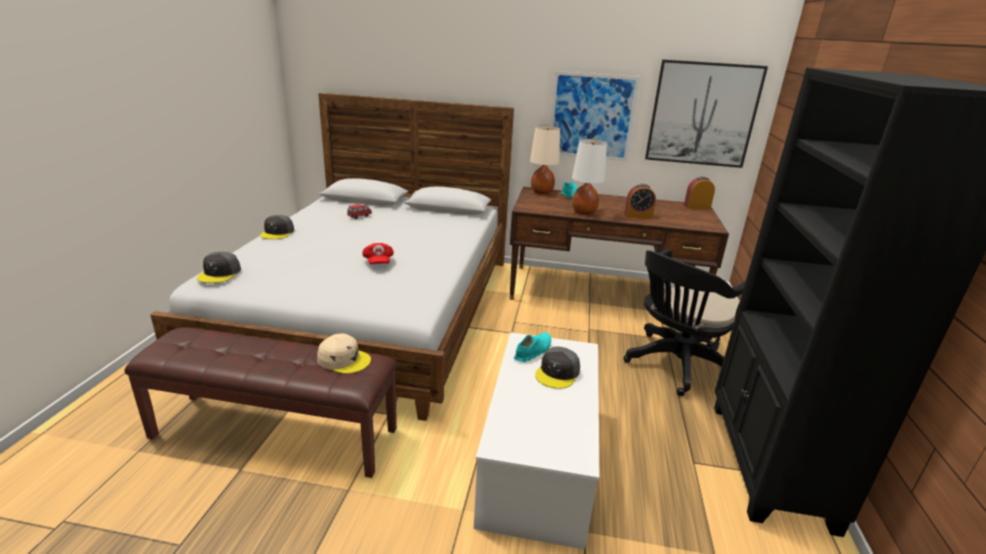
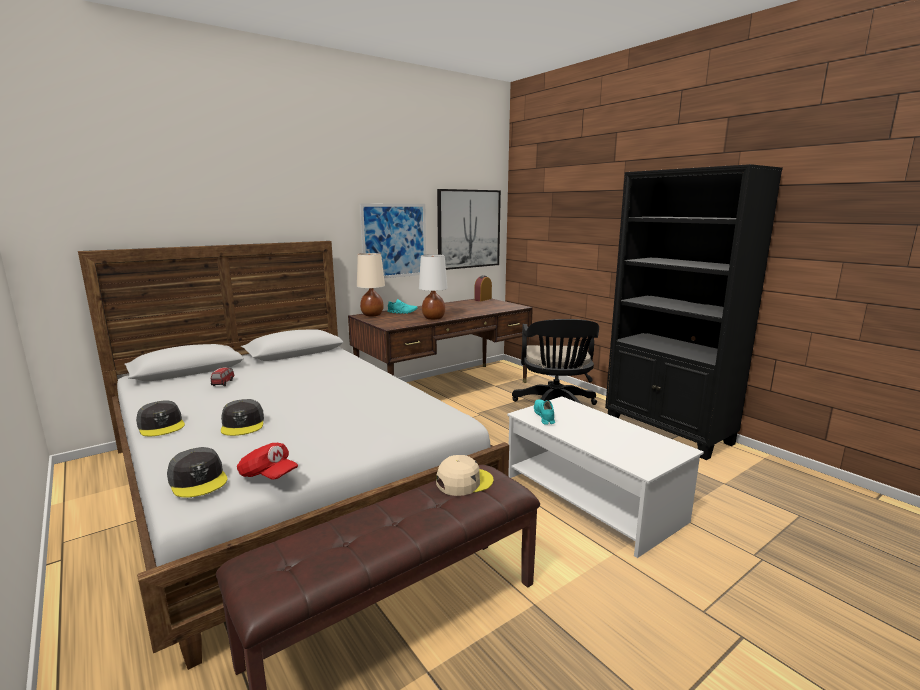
camera: 45 degrees left, 10 degrees down
red cap [362,243,394,264] -> red cap moved to [237,443,298,480]
grey cap [535,346,580,389] -> grey cap moved to [221,399,264,436]
alarm clock [624,184,656,219] -> none

